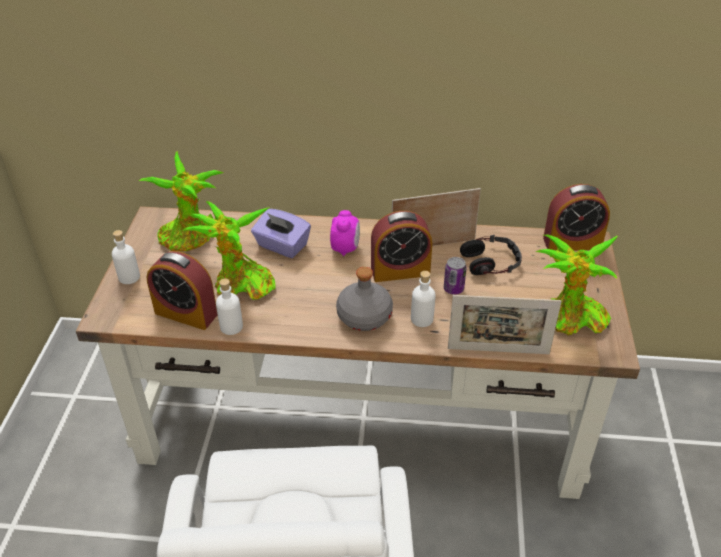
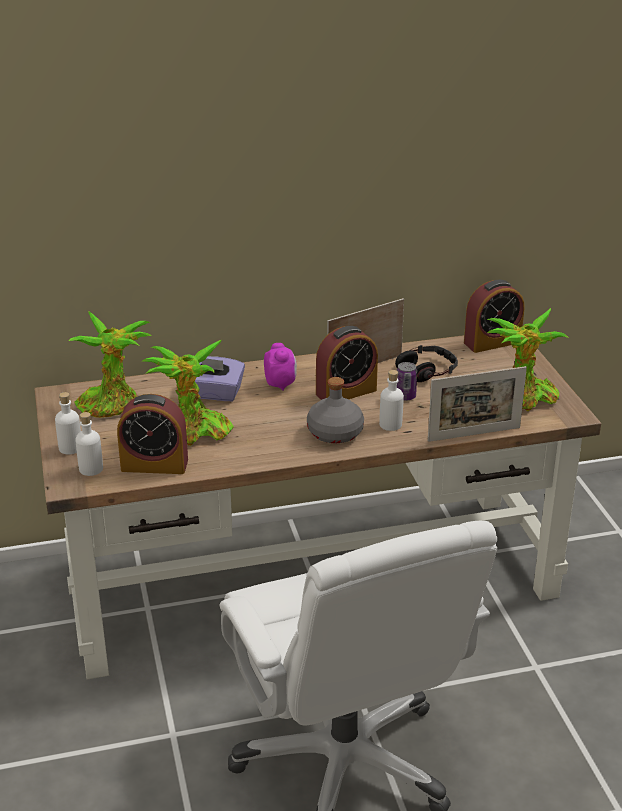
camera: 20 degrees left, 10 degrees down
white bottle [216,278,243,335] -> white bottle moved to [75,412,103,476]

